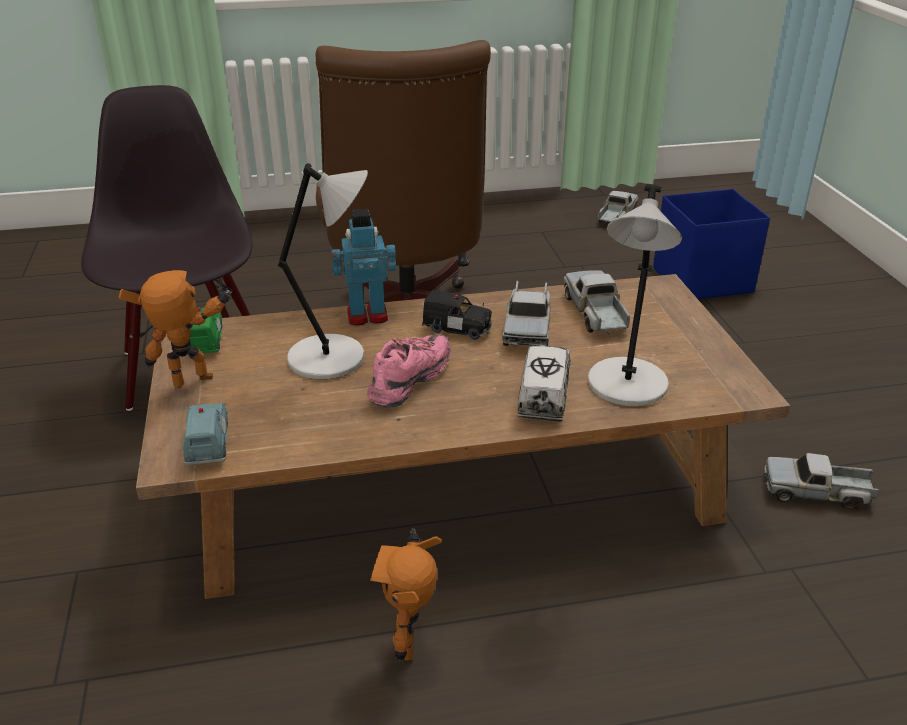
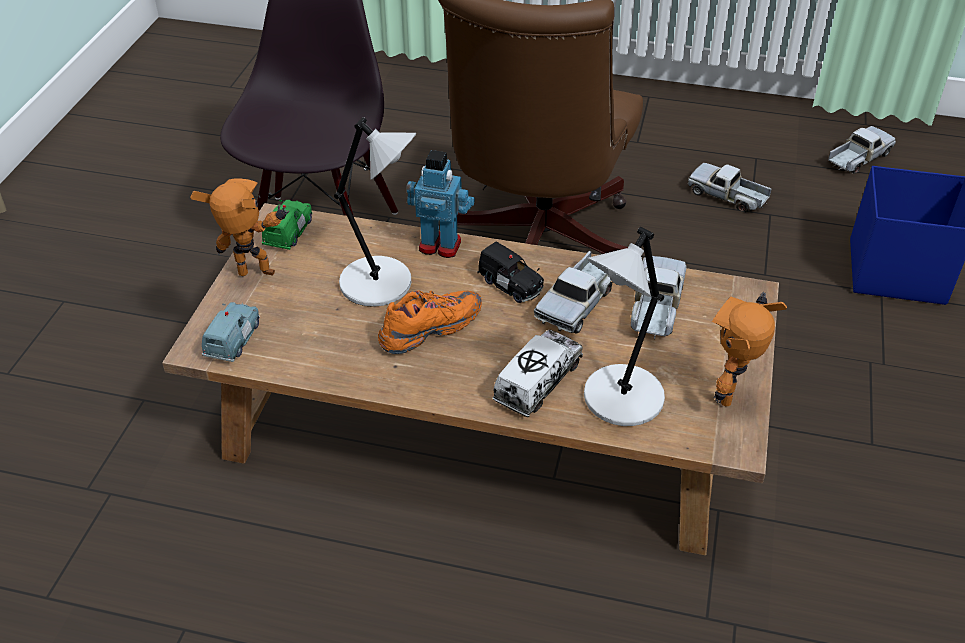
camera: 25 degrees right, 10 degrees up
pink shoe [367,334,451,408] -> orange shoe [378,290,482,354]
toy robot [370,528,442,663] -> toy robot moved to [712,292,787,406]
toy truck [764,453,879,509] -> toy truck moved to [688,163,772,212]

